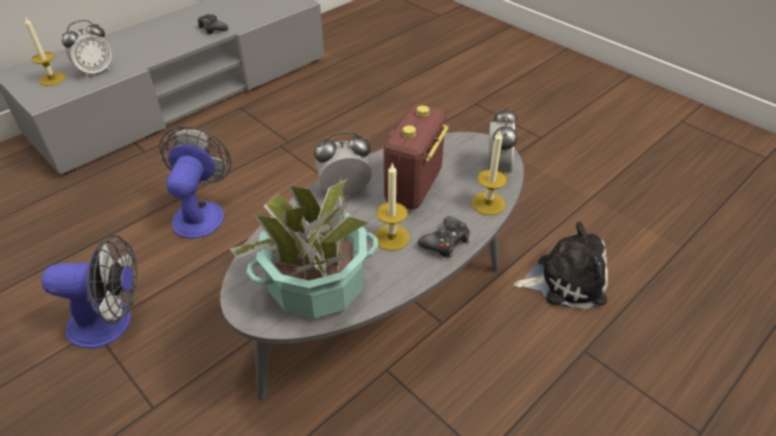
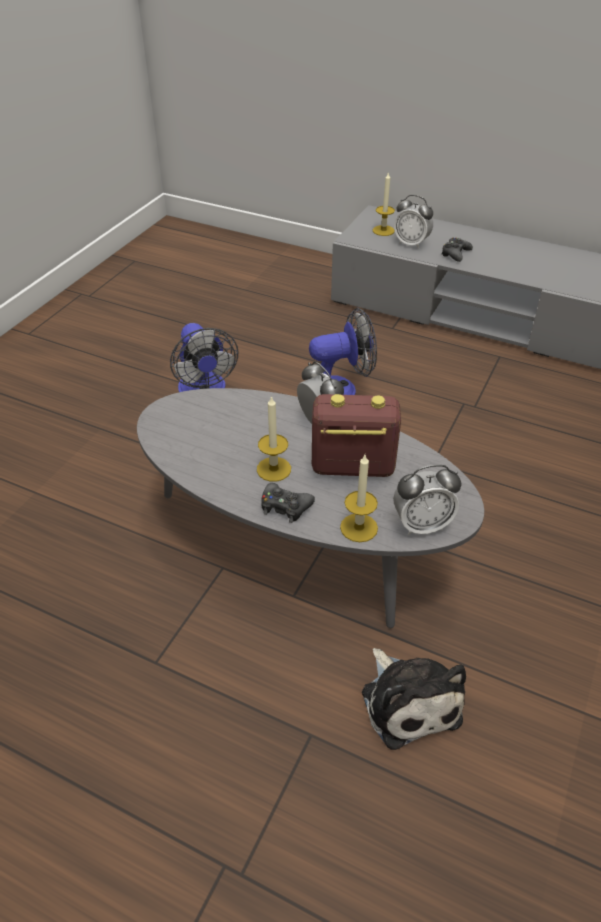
camera: 70 degrees right, 0 degrees up
black game controller [198,14,228,34] -> black game controller moved to [441,238,473,262]
potted plant [229,179,378,318] -> none

